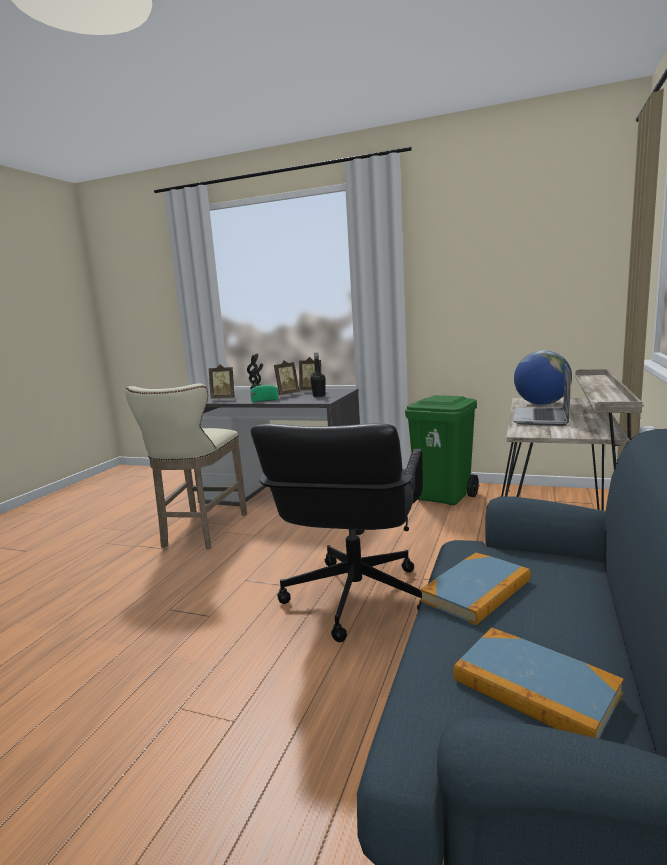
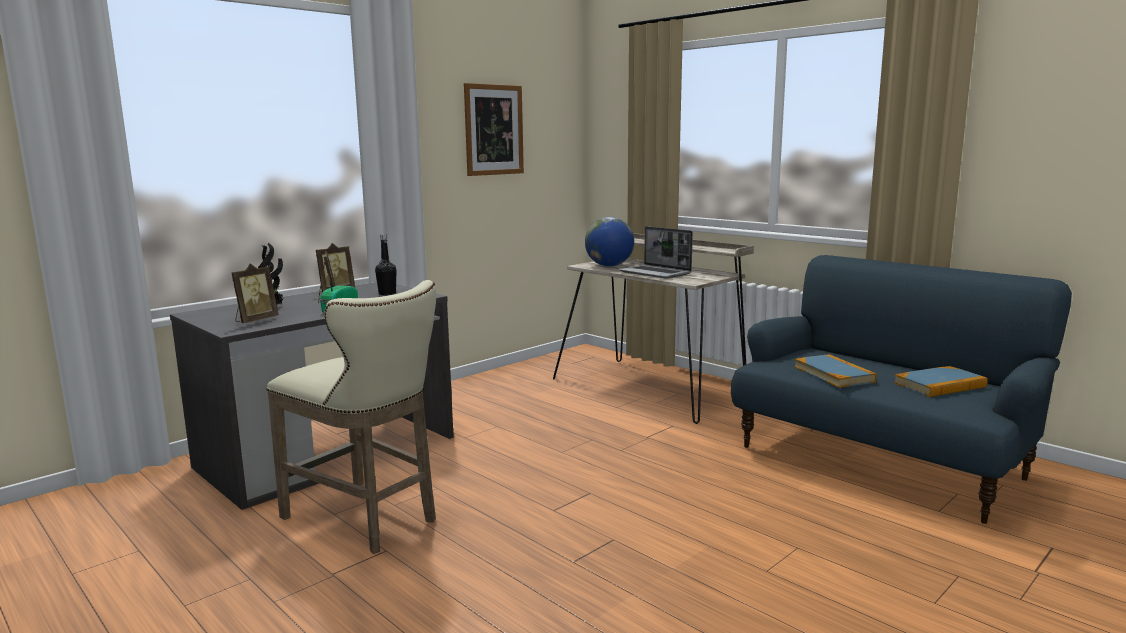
camera: 65 degrees left, 0 degrees up
black office chair [251,423,423,642] -> none
green trash can [405,395,479,505] -> none
none -> picture [464,83,524,176]

